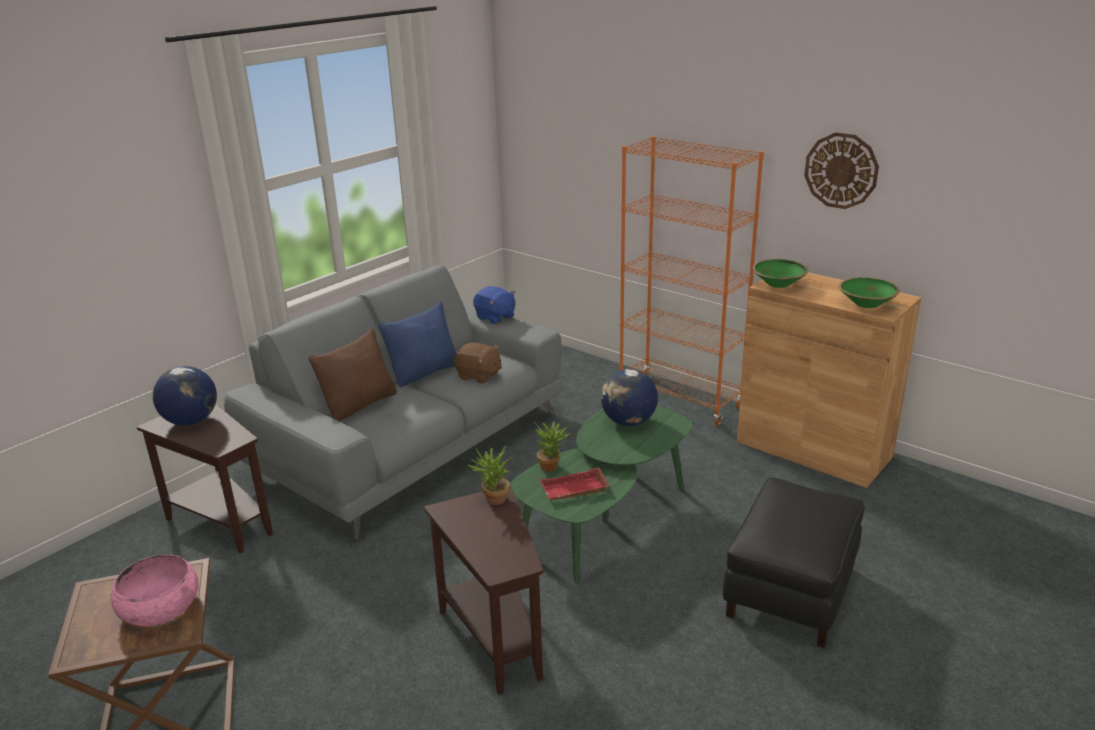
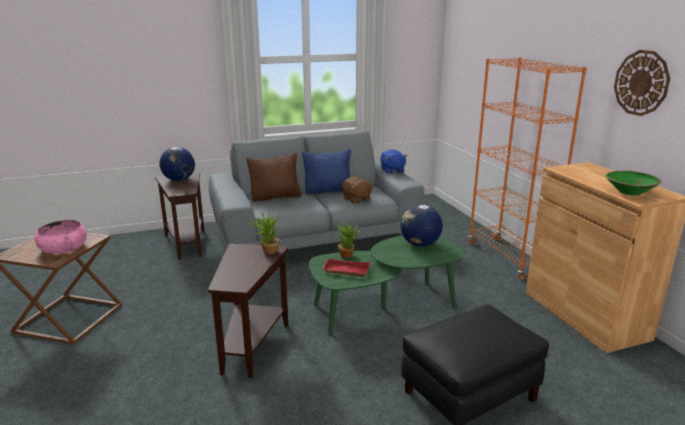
camera: 30 degrees right, 5 degrees down
green bowl [753,259,809,288] -> none

